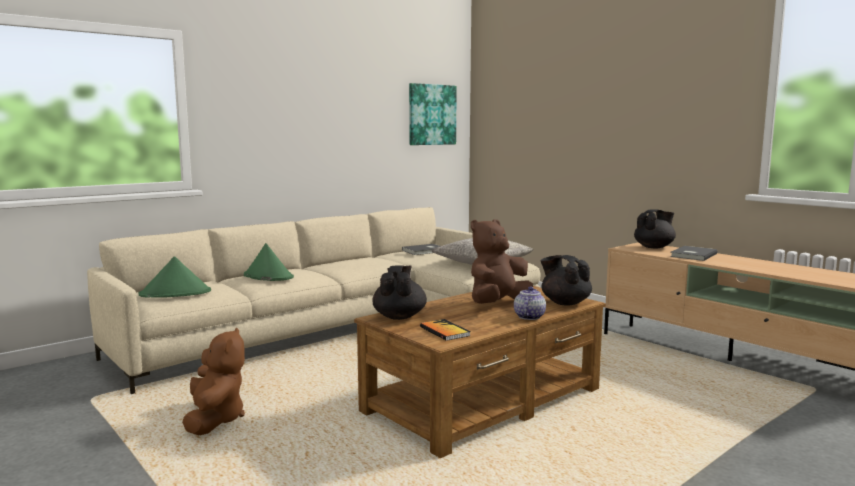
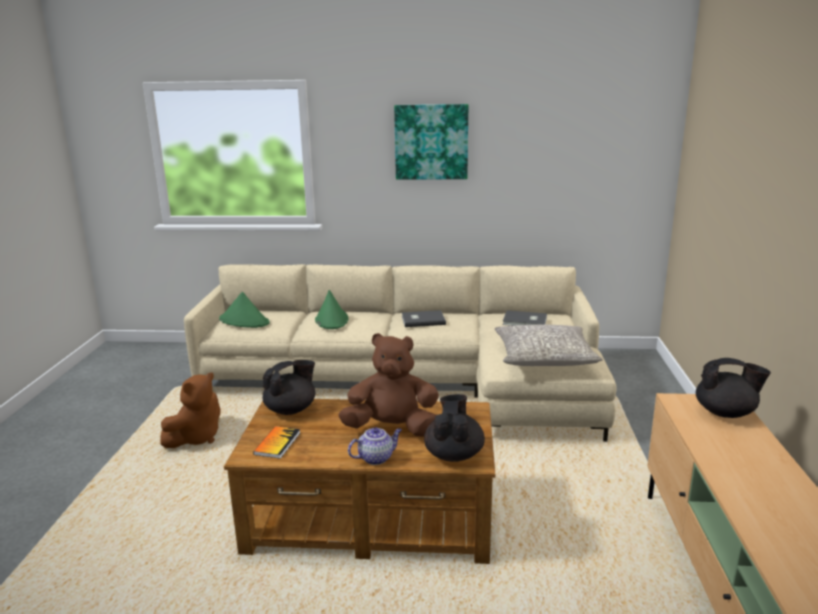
camera: 45 degrees right, 10 degrees up
picture [409,83,457,145] -> picture moved to [394,104,468,180]
grey book [670,246,718,261] -> grey book moved to [402,310,446,327]

